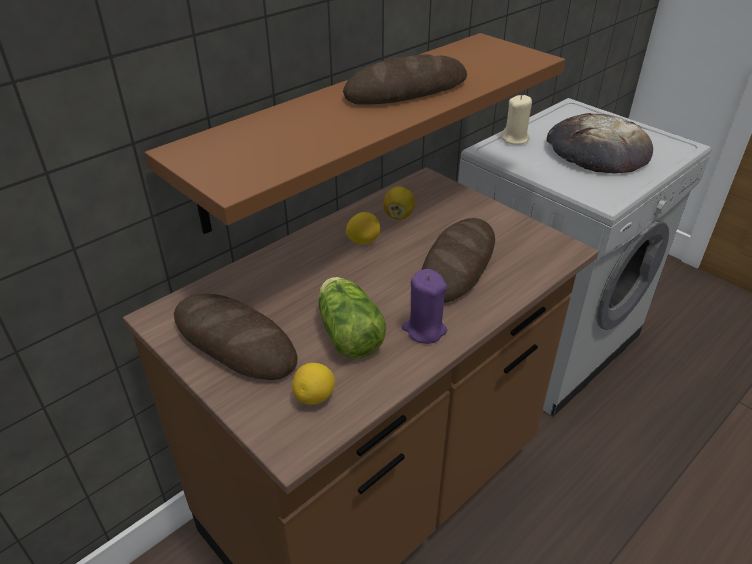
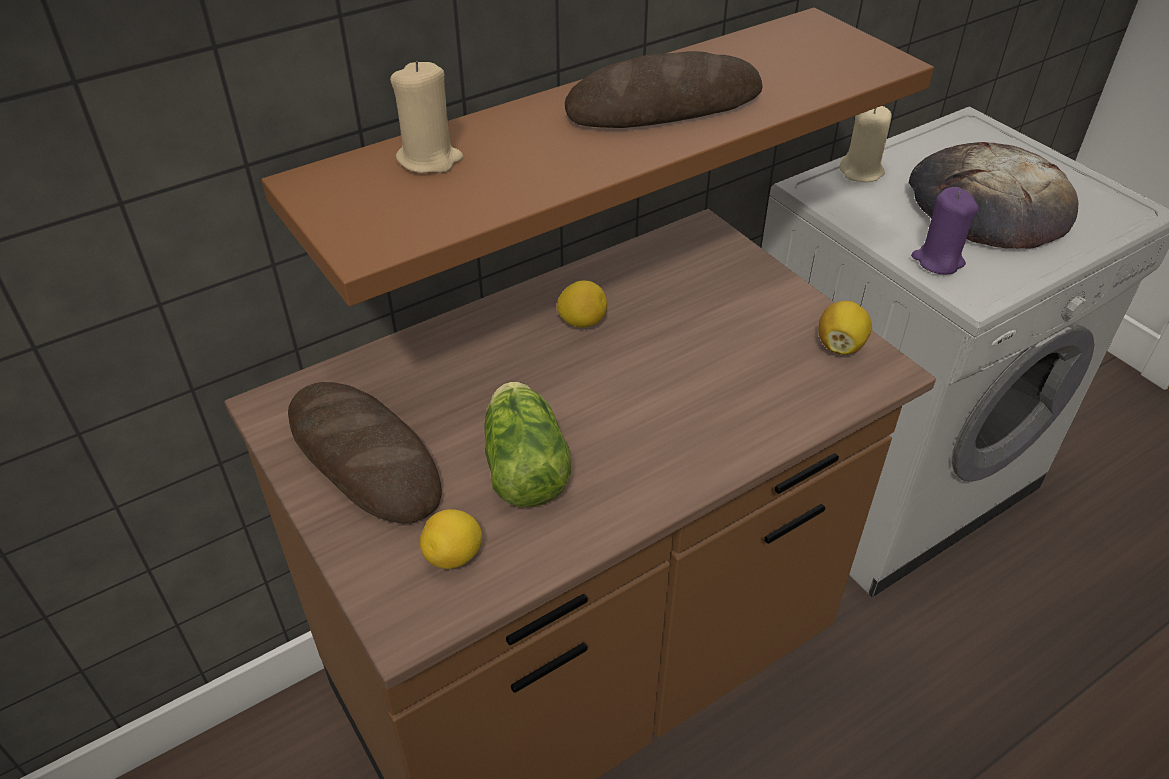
camera: 10 degrees right, 5 degrees up
lemon [383,186,415,220] -> lemon moved to [818,301,872,355]
purple candle [402,269,447,344] -> purple candle moved to [911,187,979,274]
bread [422,218,495,303] -> none
none -> beige candle [390,61,463,173]

